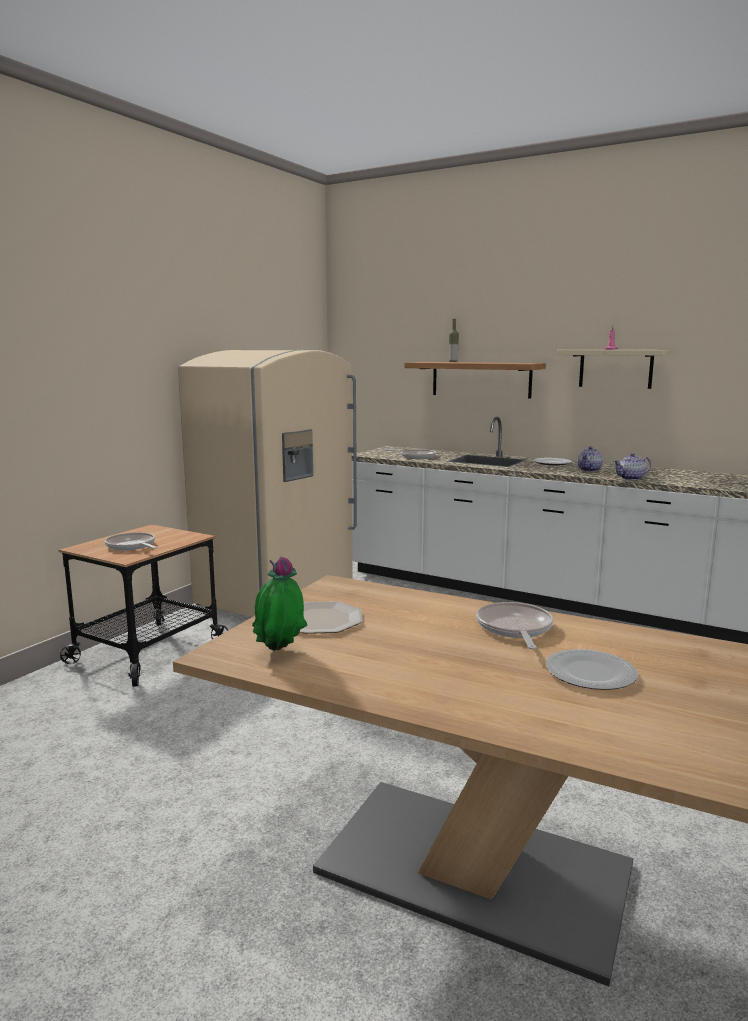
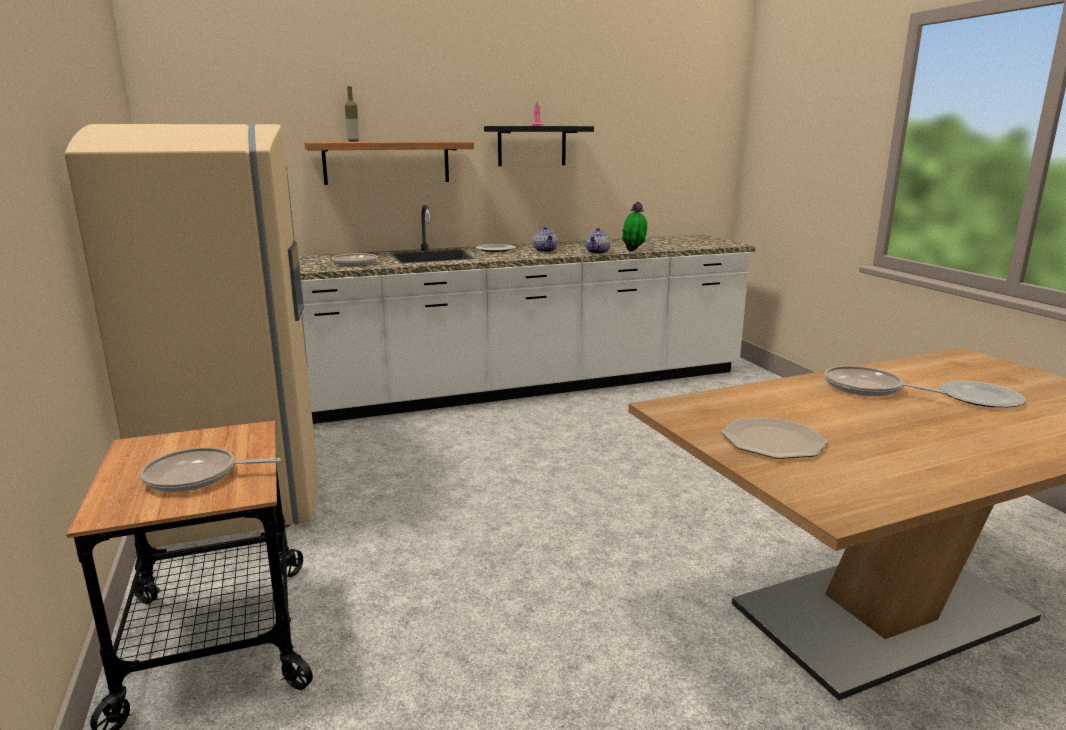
camera: 50 degrees left, 5 degrees up
potted plant [252,556,307,651] -> potted plant moved to [622,202,647,251]
beige shelf [557,350,670,389] -> black shelf [484,126,594,166]

